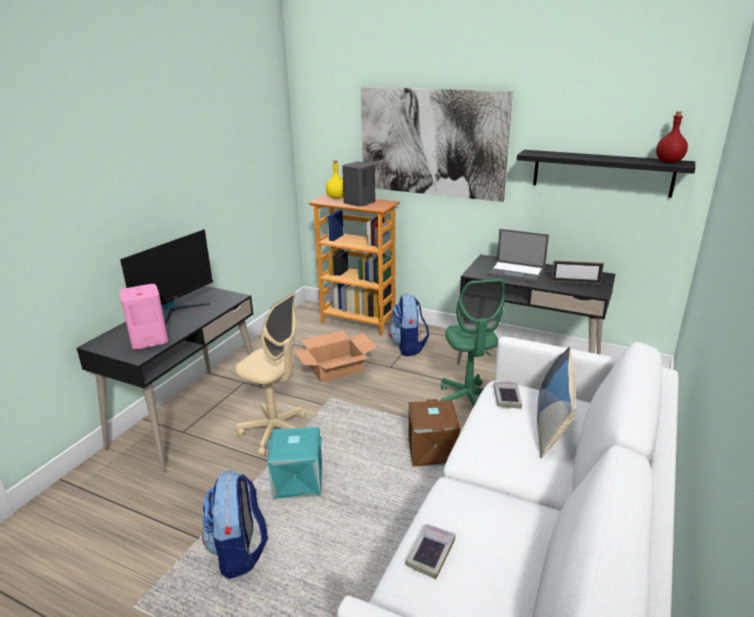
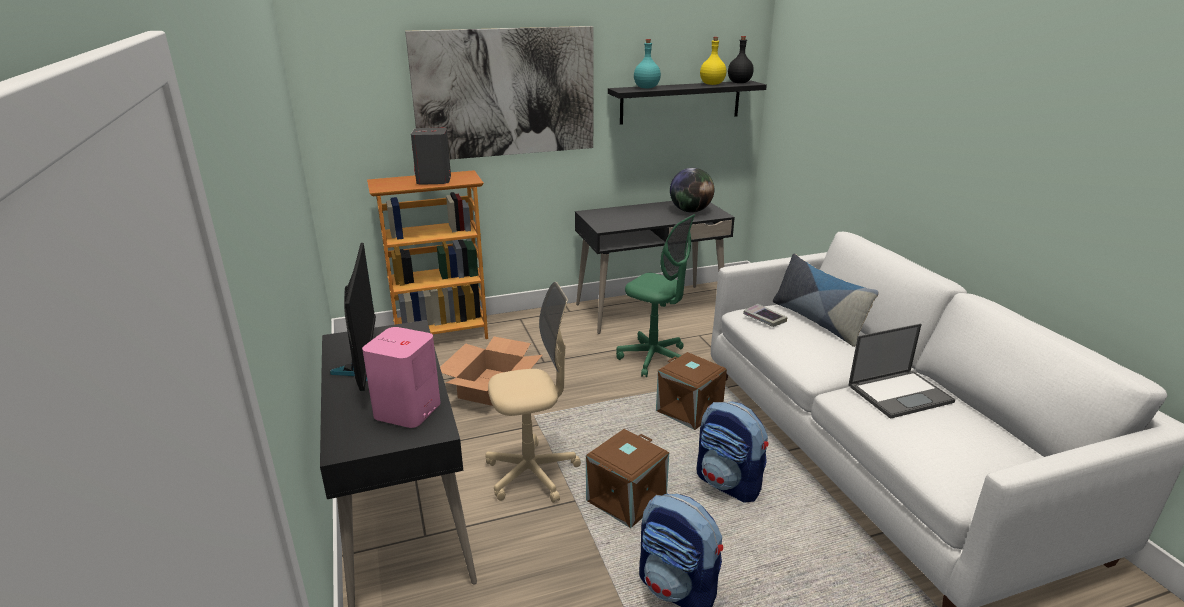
camera: 45 degrees left, 0 degrees up
turquoise storage box [266,427,322,499] -> brown storage box [586,429,669,528]
yellow bottle [326,160,344,199] -> yellow bottle moved to [700,37,726,85]
backpack [389,294,429,356] -> backpack moved to [697,401,769,503]
book [405,524,456,579] -> none
laptop [487,229,549,283] -> laptop moved to [848,324,956,419]
picture frame [551,260,604,284] -> globe [670,168,714,213]
red bottle [656,111,688,163] -> black bottle [728,36,754,83]
none -> turquoise bottle [634,39,661,89]

